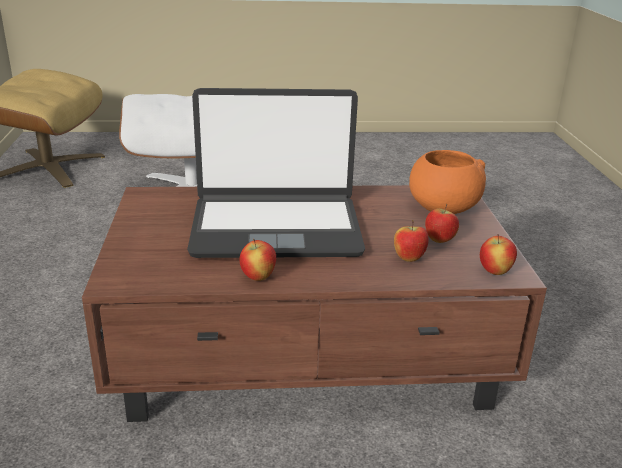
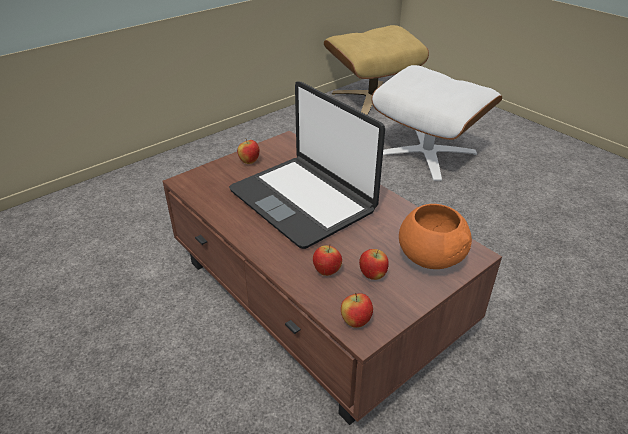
camera: 55 degrees right, 10 degrees up
apple [240,239,276,281] -> apple moved to [237,138,260,164]

